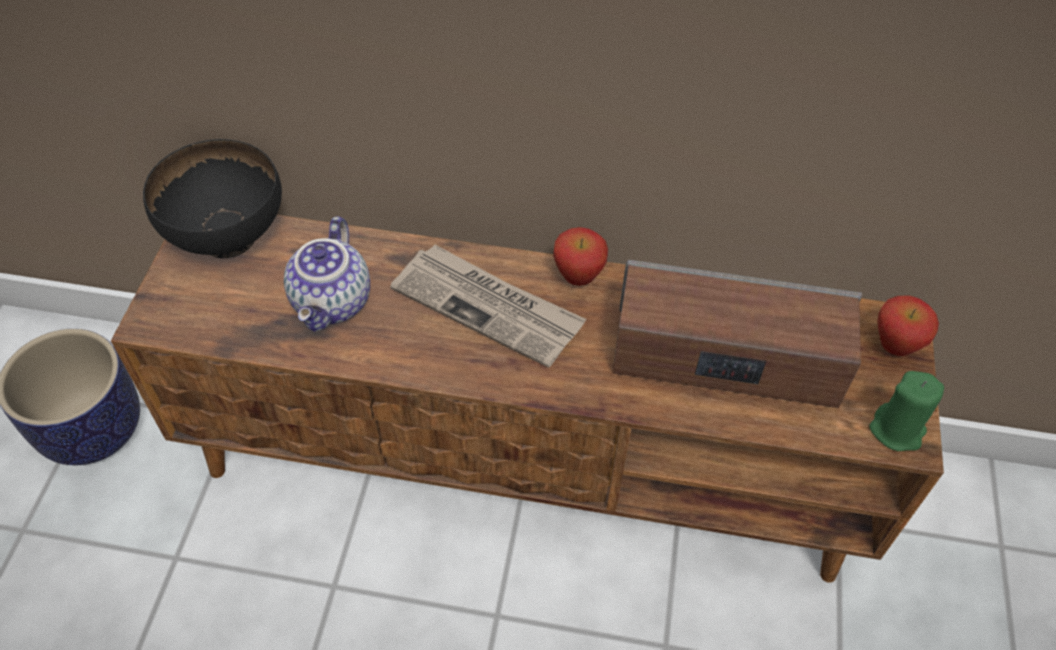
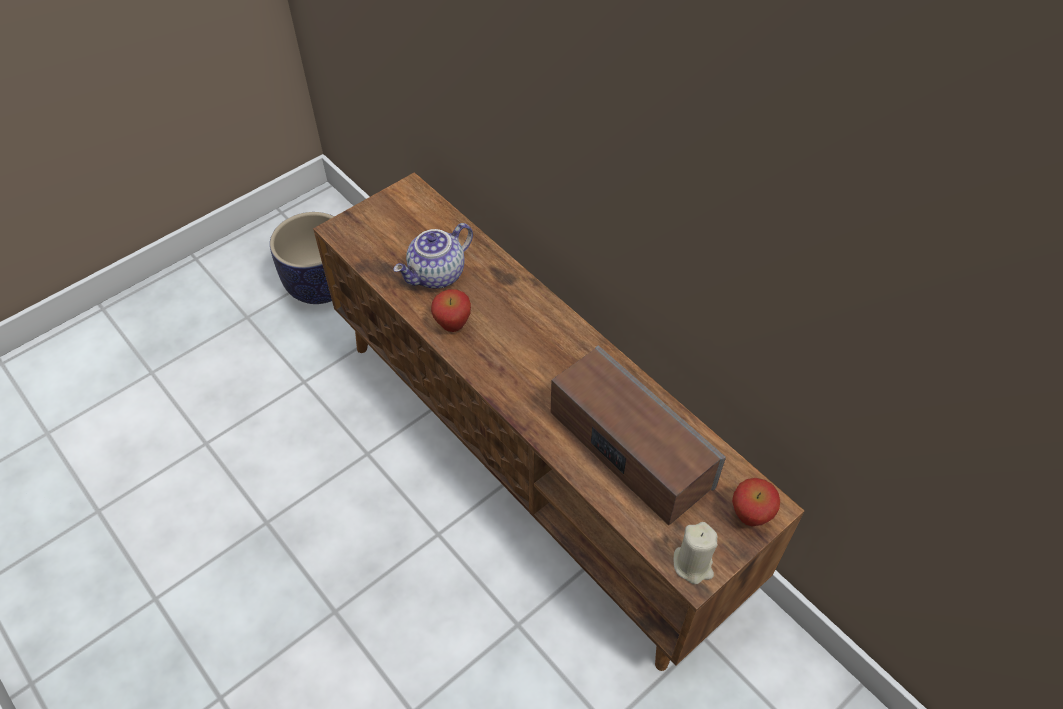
camera: 40 degrees right, 0 degrees up
black bowl [143,139,282,258] -> none
newspaper [390,244,586,368] -> none
apple [553,227,608,286] -> apple moved to [431,289,471,332]
green candle [869,371,944,451] -> beige candle [674,522,718,584]

